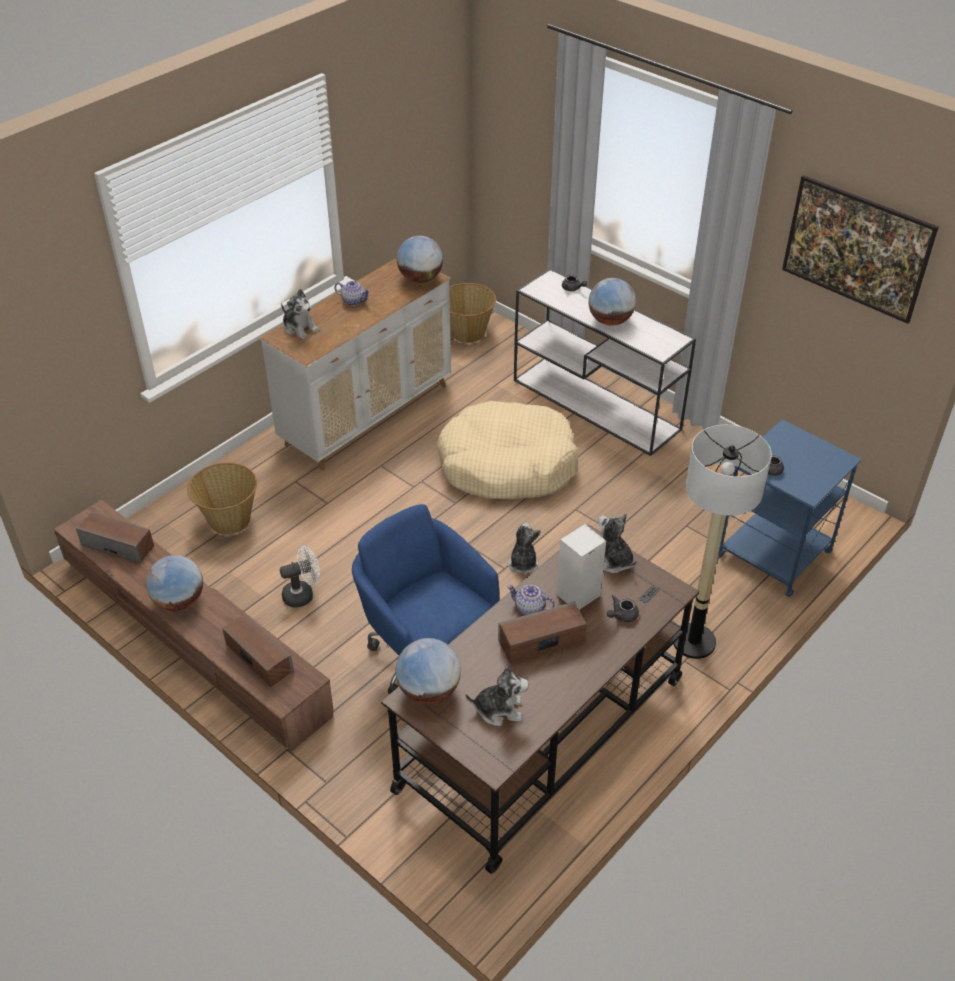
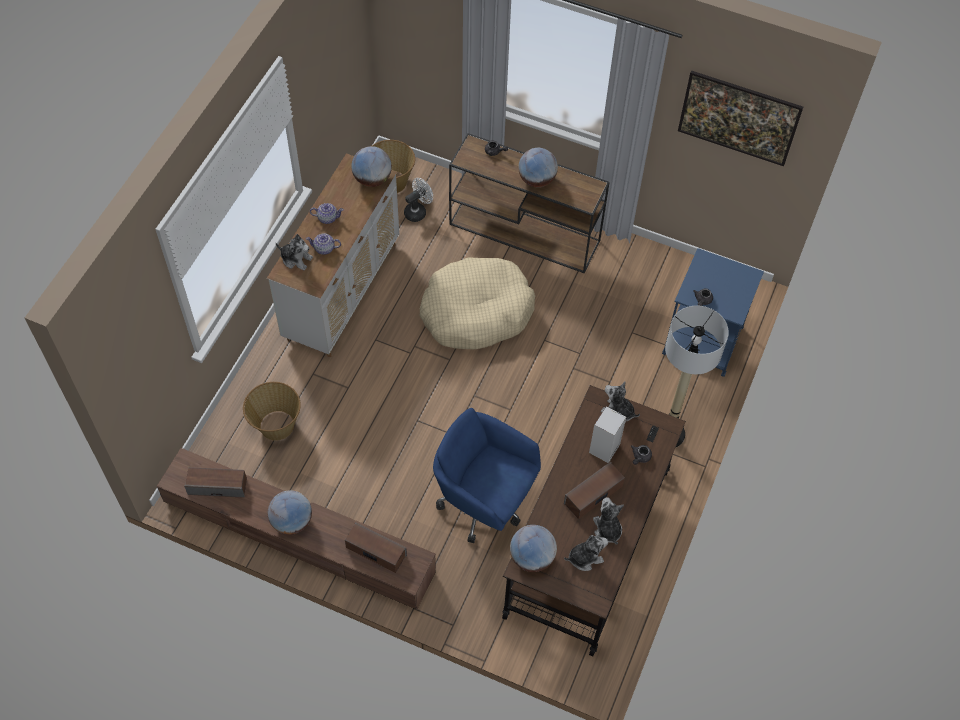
camera: 20 degrees left, 15 degrees up
white fan [280,546,320,608] -> white fan moved to [404,178,433,222]
teapot [507,585,555,615] -> teapot moved to [306,233,341,255]
plush toy [508,523,541,574] -> plush toy moved to [593,497,624,545]
white console table [514,269,696,456] -> brown console table [449,133,610,273]

